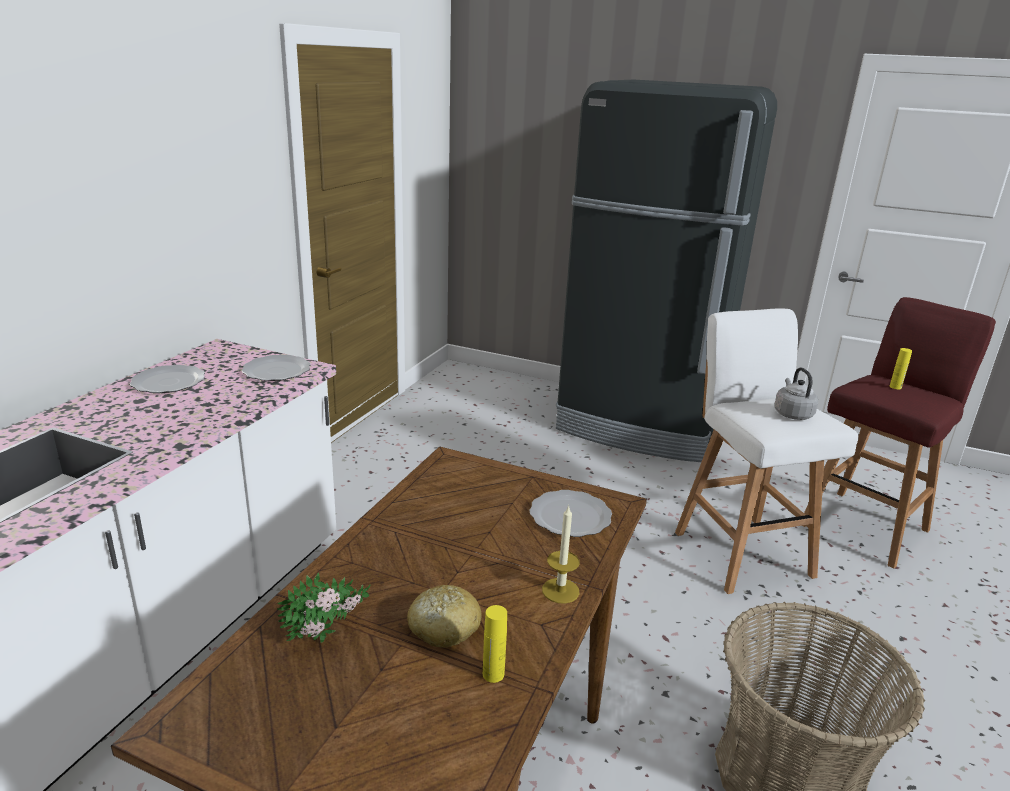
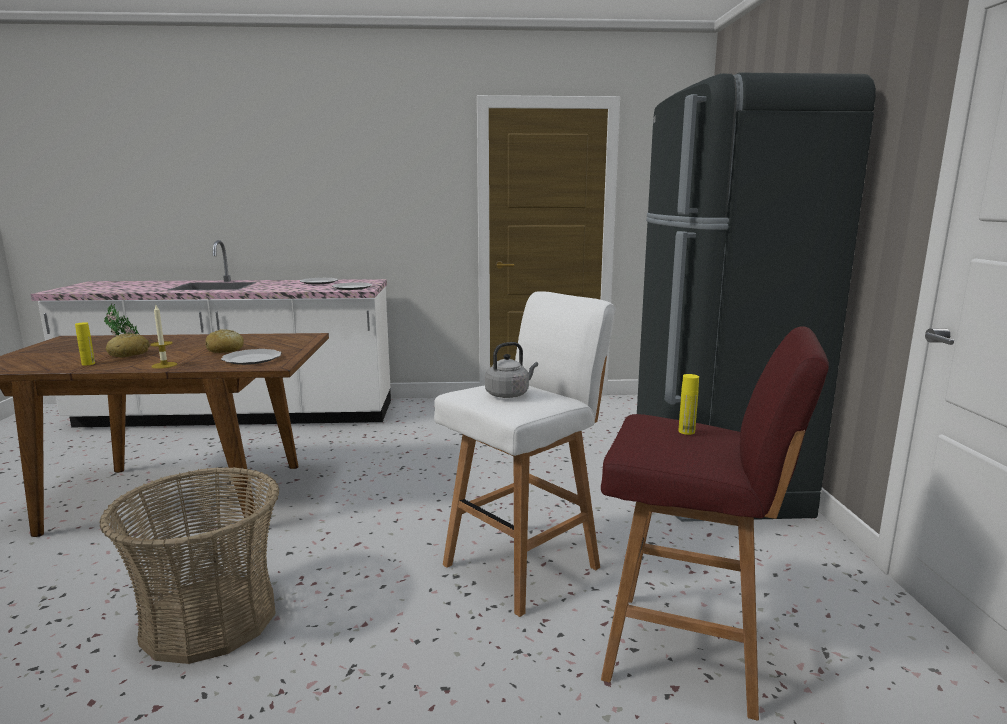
camera: 65 degrees right, 10 degrees down
none -> bread [205,329,244,353]

